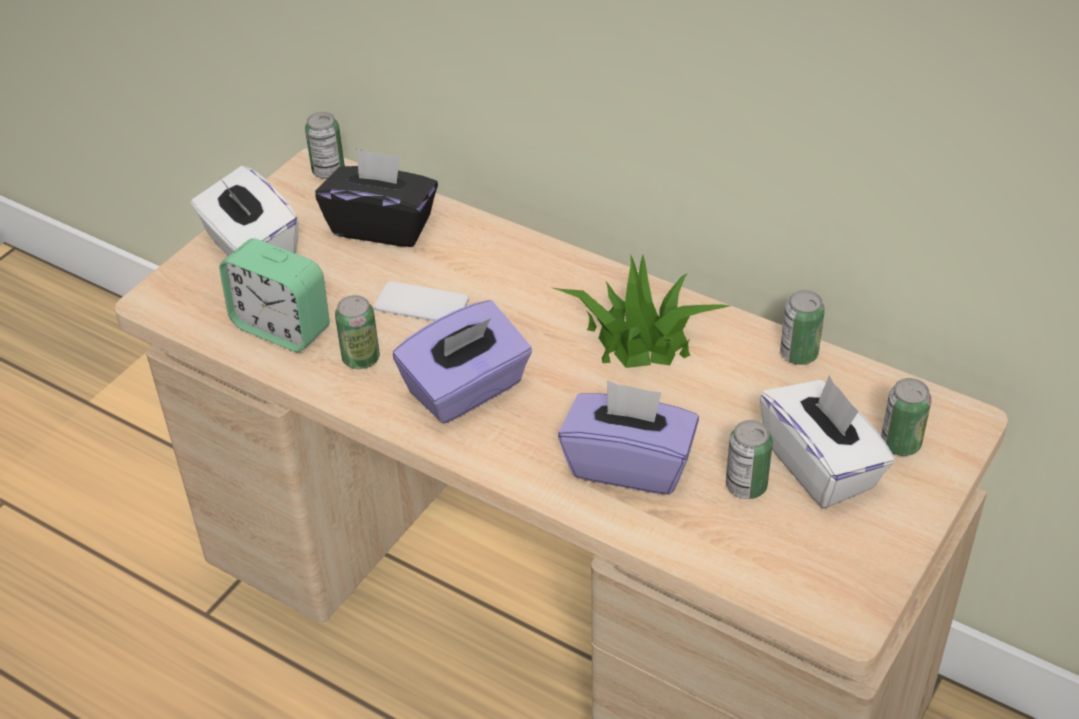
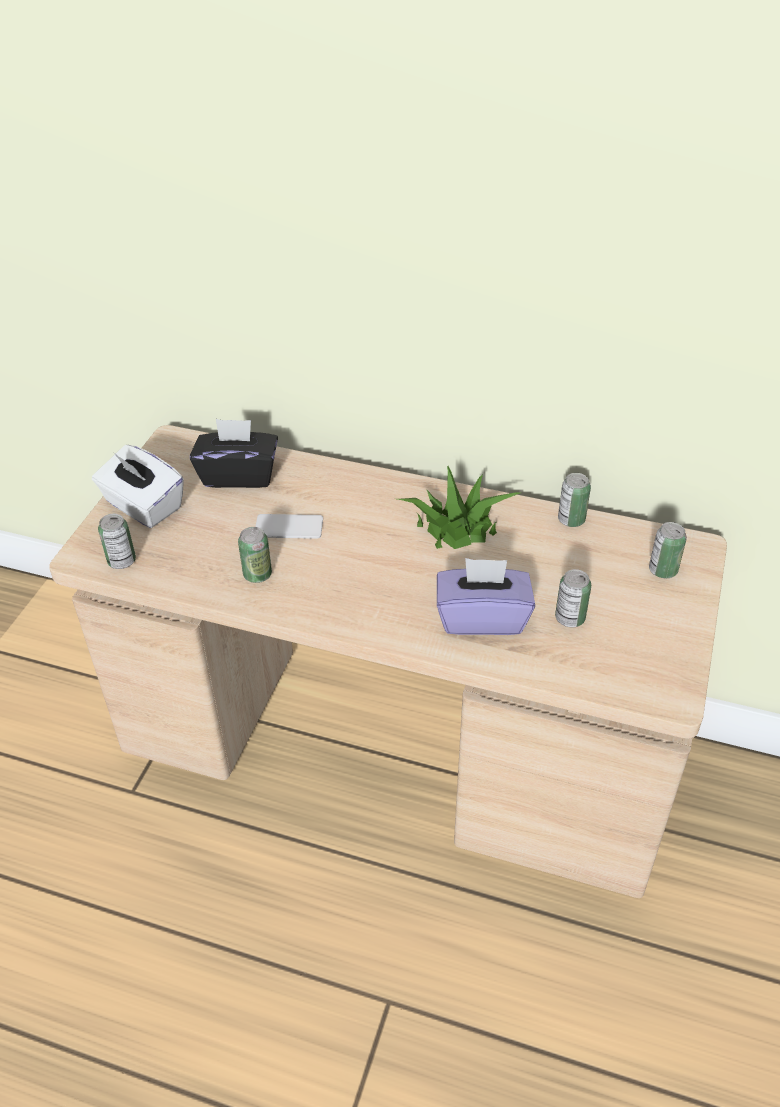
camera: 15 degrees left, 0 degrees up
alarm clock [219,238,330,352] -> none
can [305,112,345,179] -> can moved to [98,514,136,569]
purple tissue box [393,300,532,423] -> none
white tissue box [760,375,895,508] -> none

